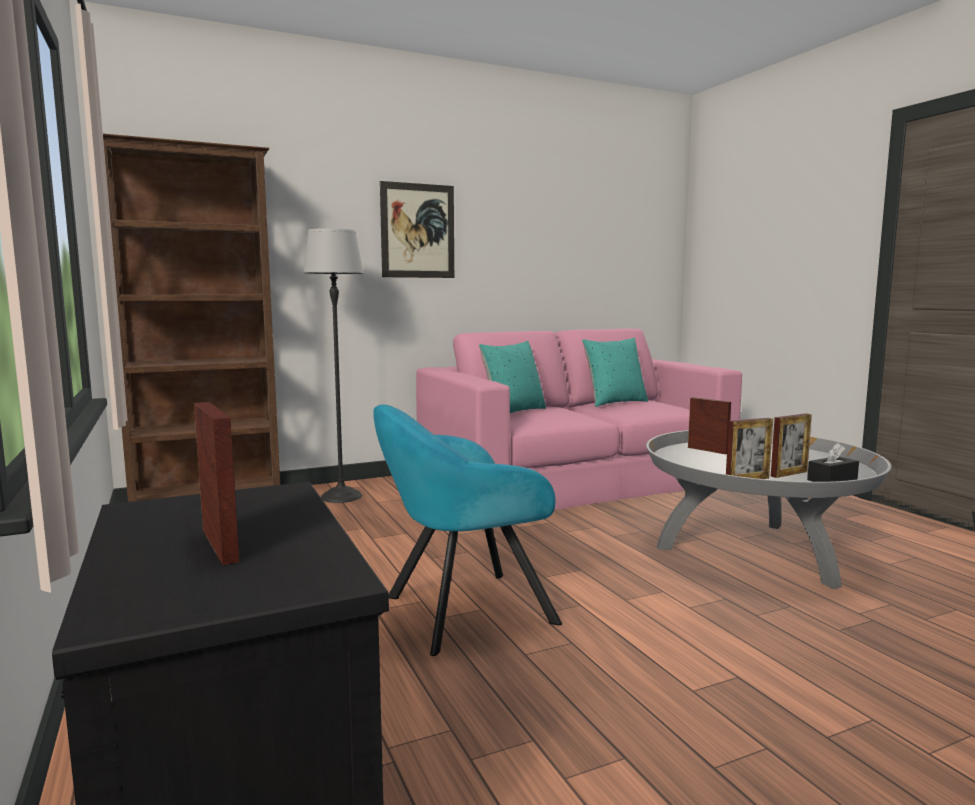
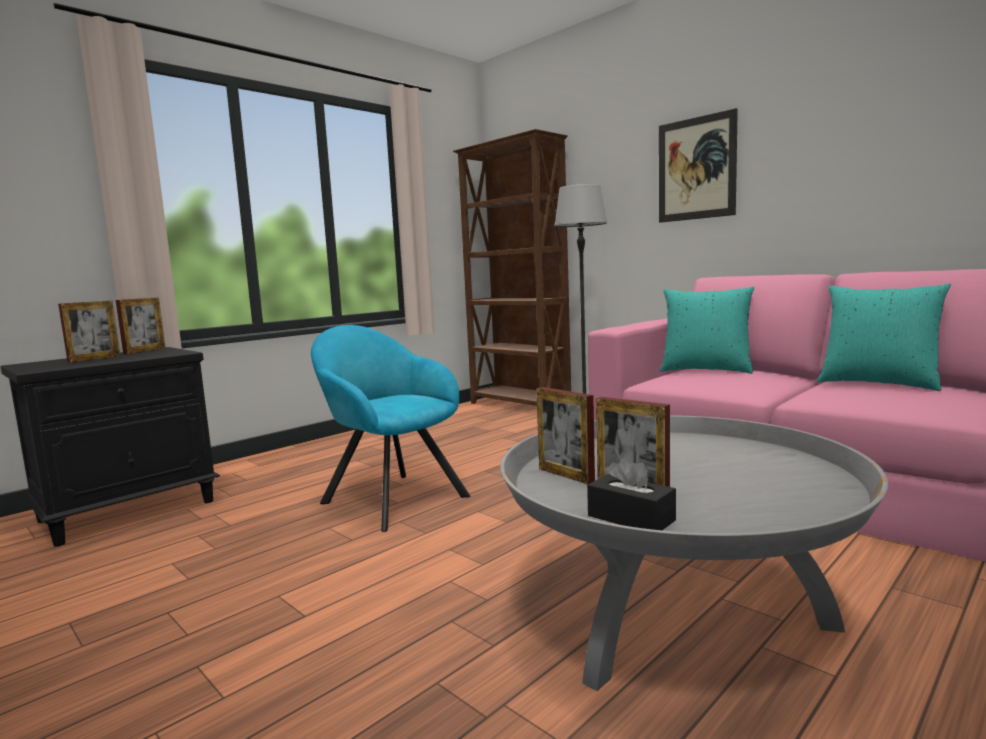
camera: 70 degrees right, 0 degrees up
picture frame [688,397,731,454] -> picture frame moved to [116,298,166,354]

